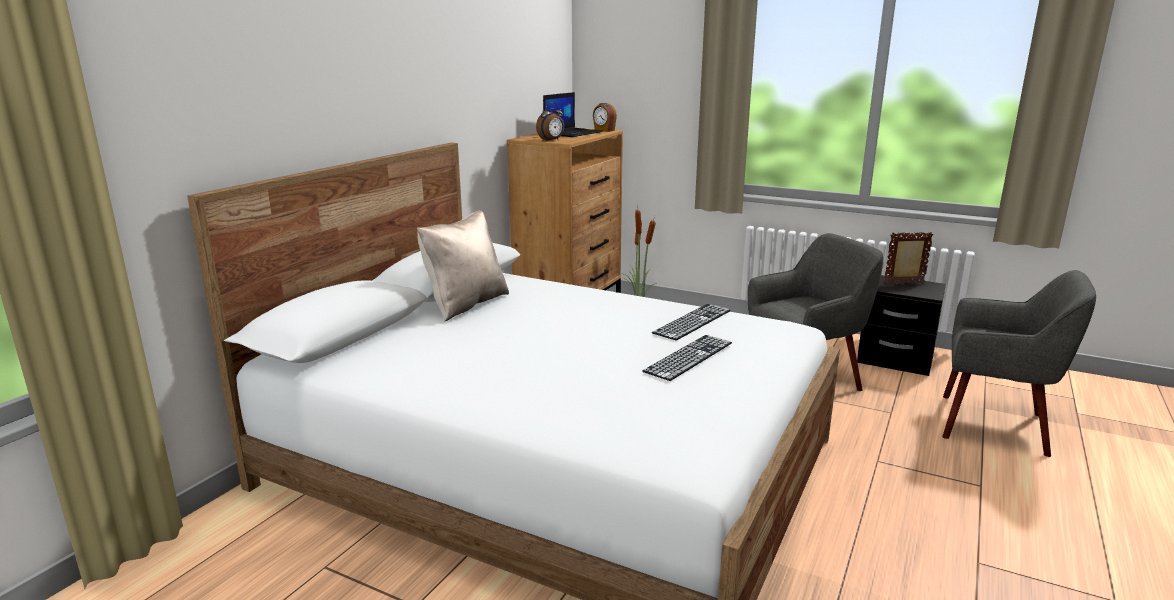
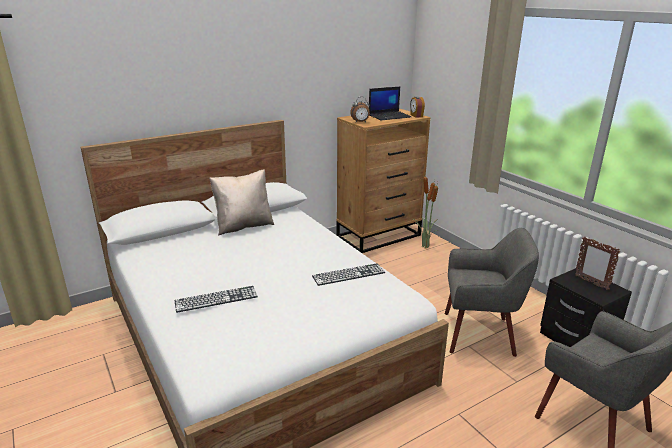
camera: 30 degrees right, 5 degrees up
keyboard [642,335,732,381] -> keyboard moved to [175,286,258,313]
picture frame [884,232,934,285] -> picture frame turned 150 degrees counterclockwise [575,237,620,290]

